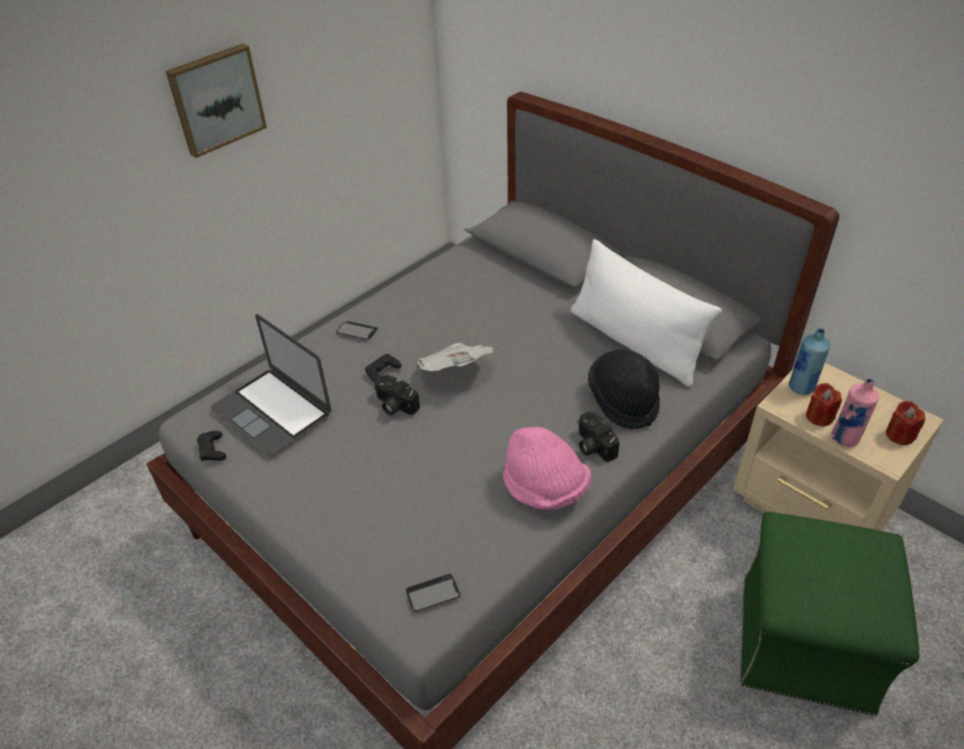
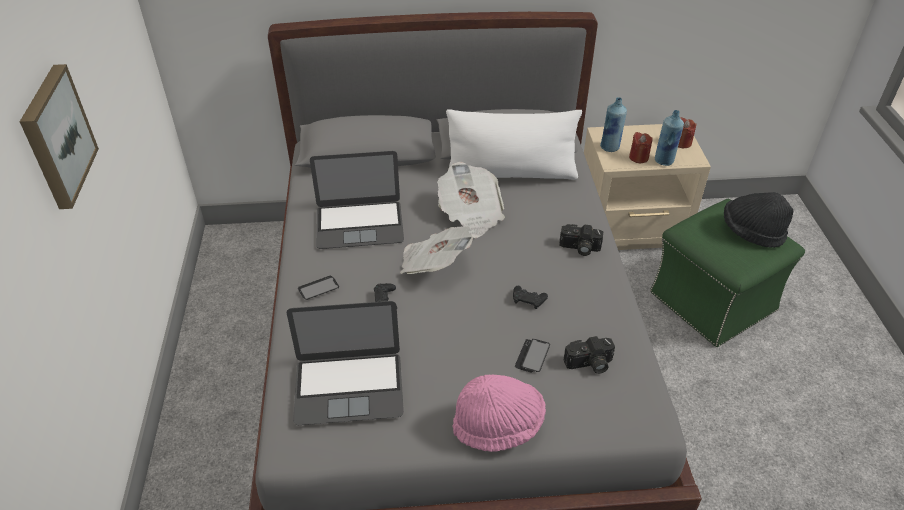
camera: 50 degrees left, 0 degrees up
black game controller [197,431,226,461] -> black game controller moved to [513,286,548,309]
camera [374,375,420,415] -> camera moved to [564,336,615,374]
phone [406,574,460,612] -> phone moved to [515,339,550,373]
pink hat [503,427,591,510] -> pink hat moved to [453,375,546,452]
black hat [588,350,660,429] -> black hat moved to [724,192,793,248]
pink bottle [831,378,879,447] -> blue bottle [655,110,684,166]
none -> laptop [310,151,404,249]
none -> newspaper [437,162,505,238]

